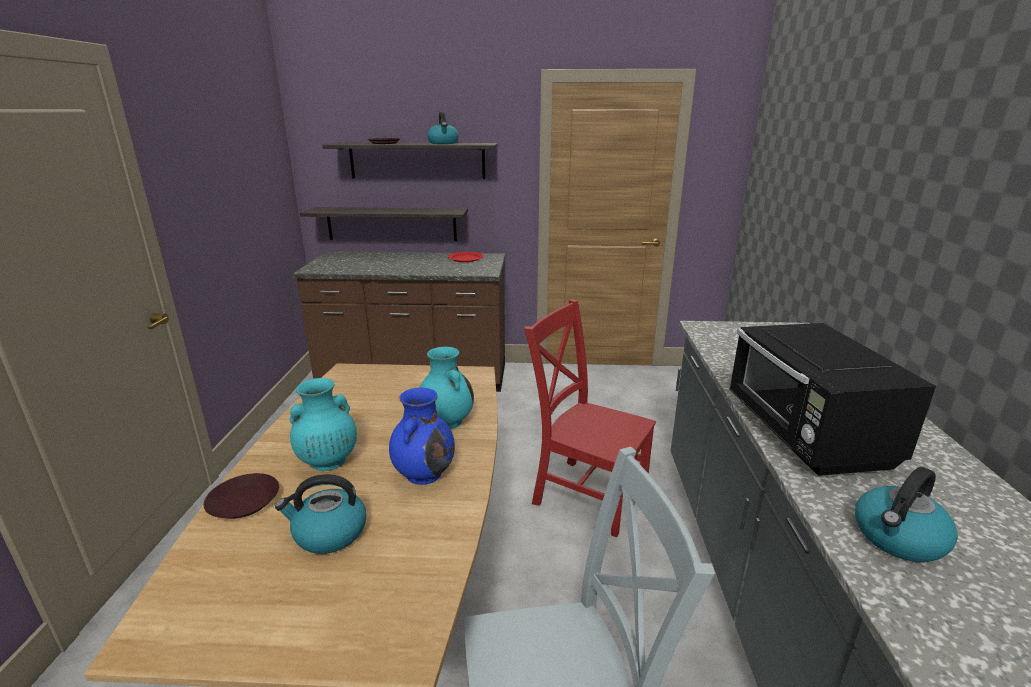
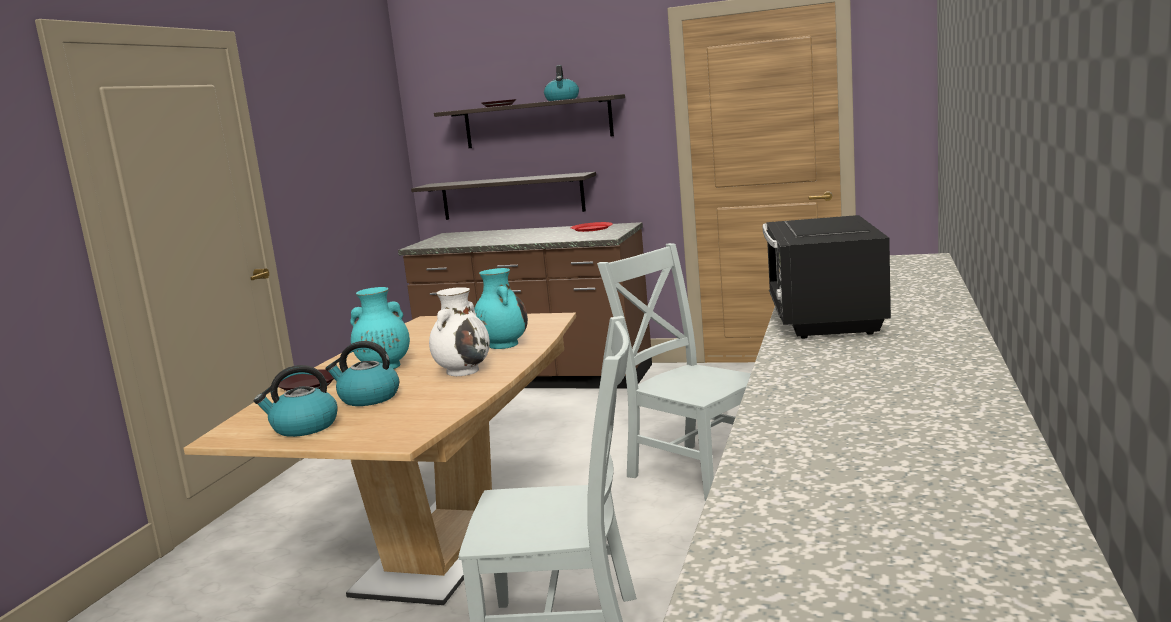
camera: 15 degrees right, 10 degrees down
blue vase [389,387,455,485] -> white vase [429,287,490,376]
red chair [524,299,656,537] -> grey chair [597,243,751,501]
kettle [855,467,958,562] -> kettle moved to [254,365,337,437]

